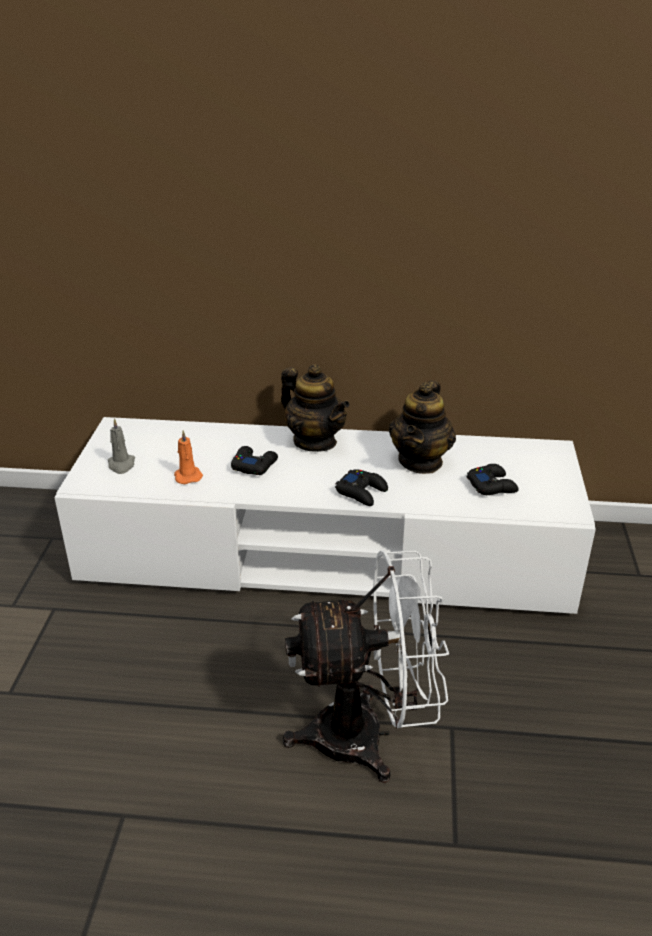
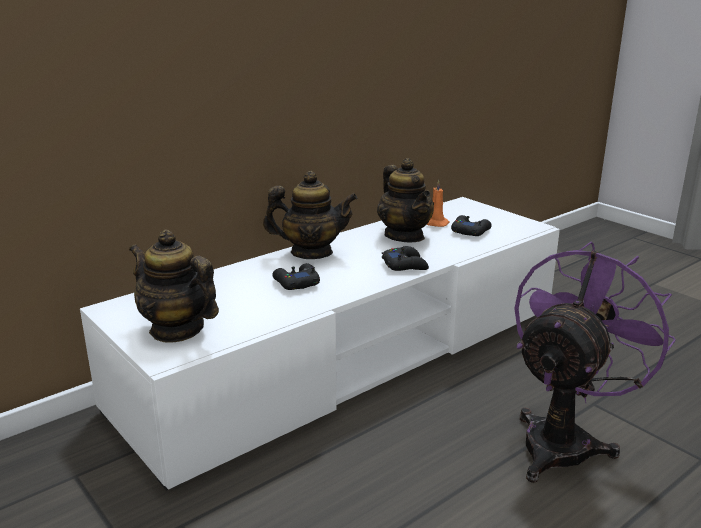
camera: 45 degrees left, 10 degrees down
grey candle [108,418,135,474] -> teapot [129,230,219,343]
orange candle [174,430,203,484] -> orange candle moved to [427,180,450,227]
white fan [283,550,449,783] -> purple fan [514,242,676,483]

